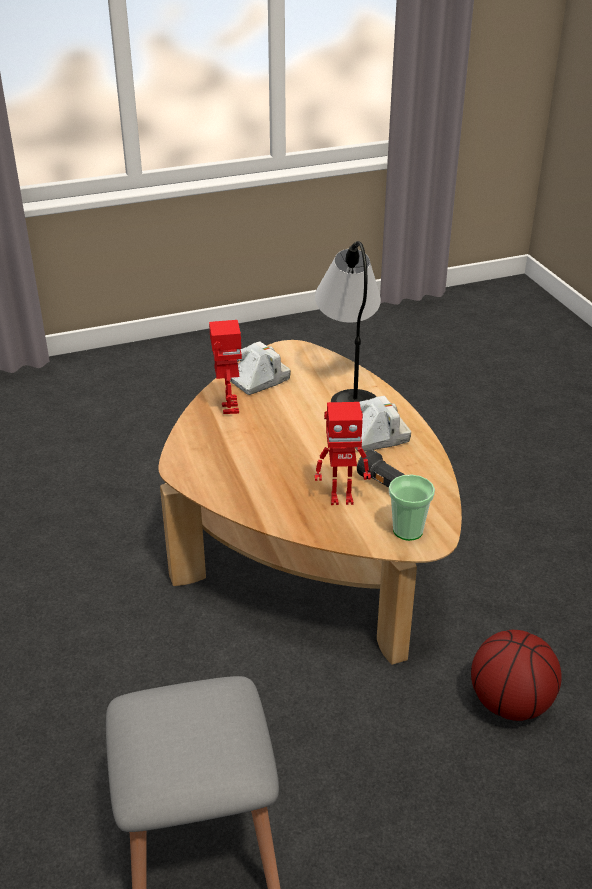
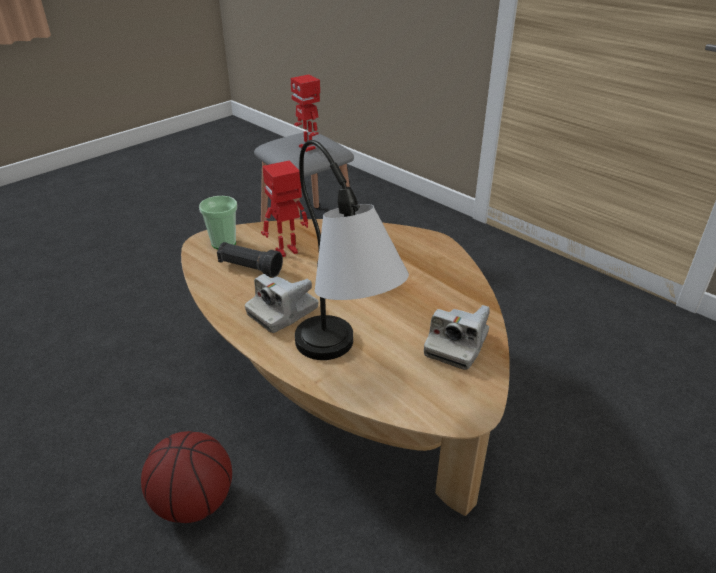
camera: 155 degrees right, 0 degrees up
toy robot [209,320,242,414] -> toy robot moved to [290,75,320,152]
basketball [471,630,562,721] -> basketball moved to [141,431,232,523]

